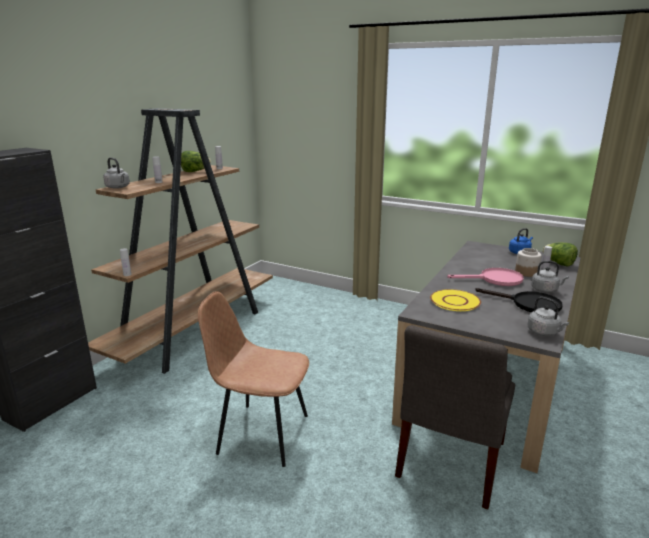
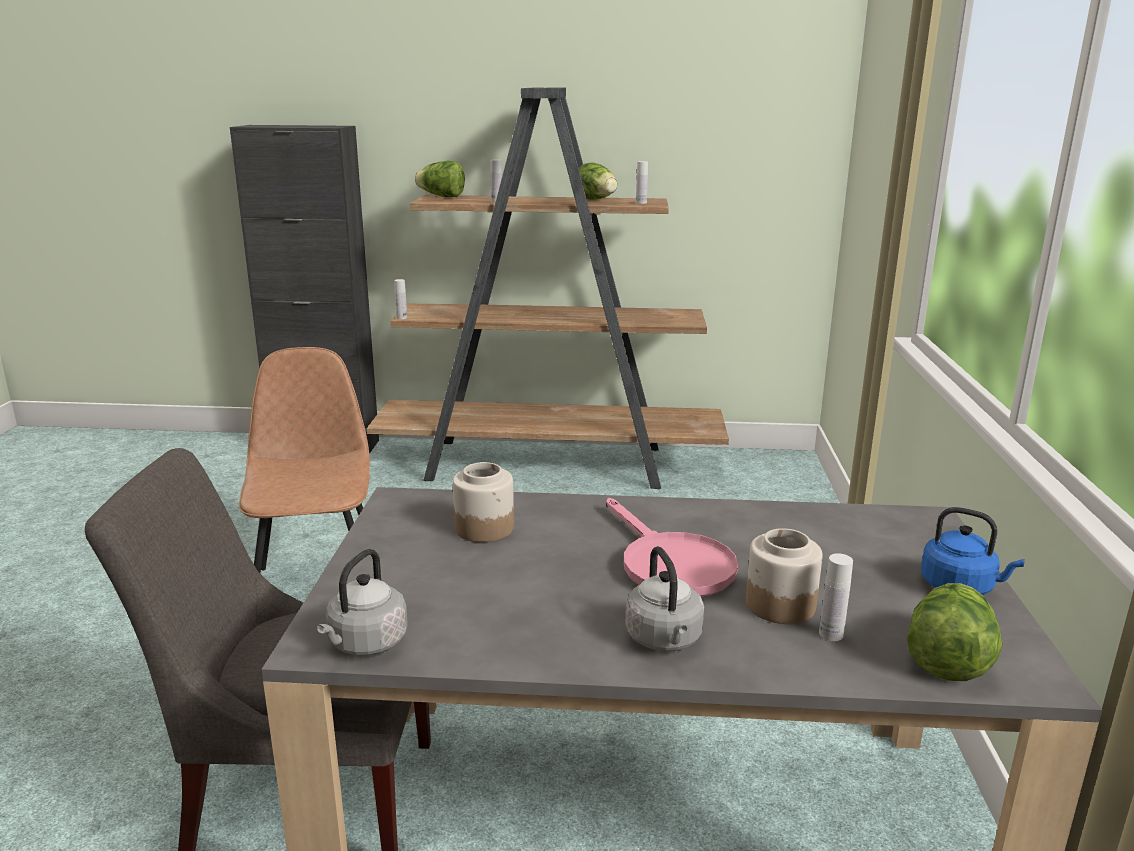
camera: 65 degrees right, 0 degrees up
grey kettle [103,158,130,189] -> lettuce [414,161,465,197]
yellow plate [430,289,481,311] -> jar [453,462,514,542]
black frying pan [475,288,563,312] -> none

